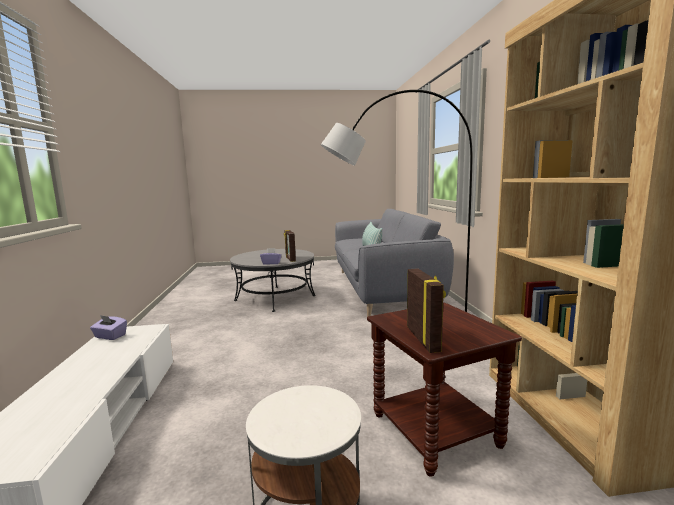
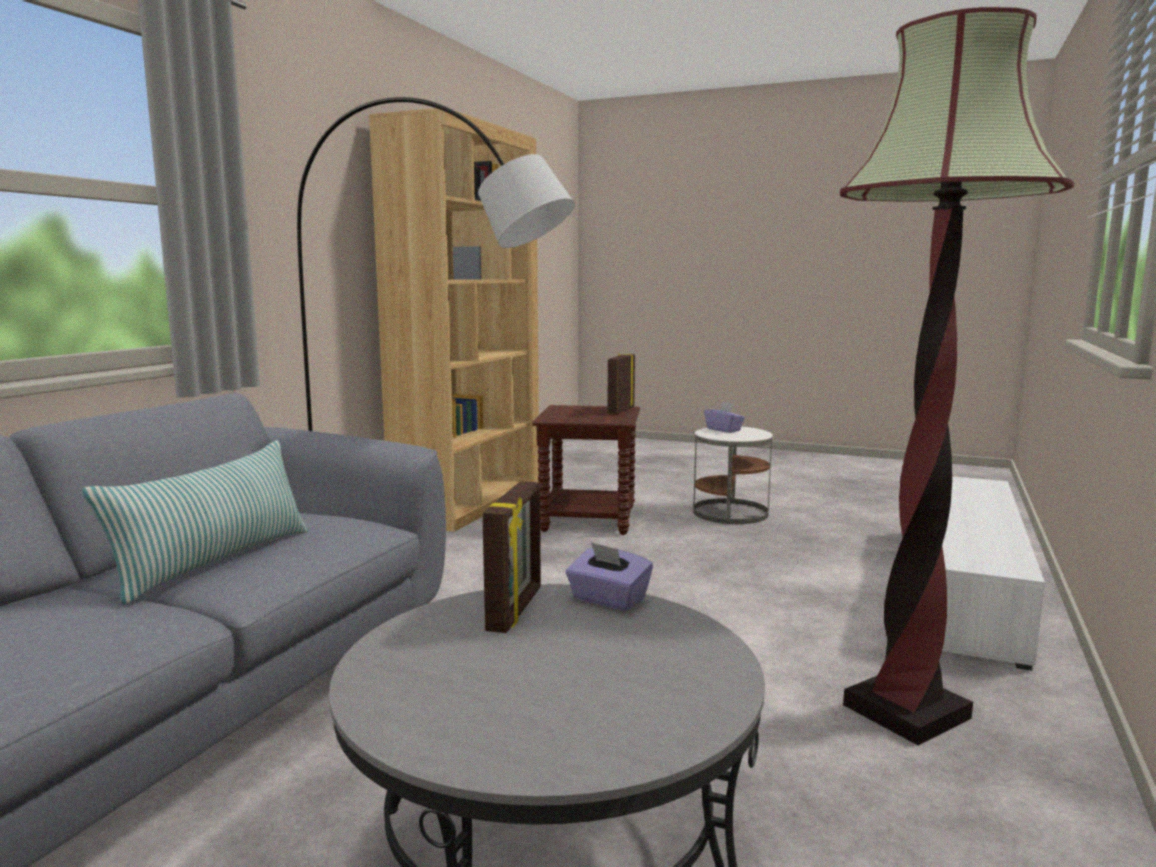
camera: 150 degrees left, 0 degrees up
purple tissue box [90,315,127,340] -> purple tissue box moved to [704,402,745,433]
none -> floor lamp [840,7,1074,745]

